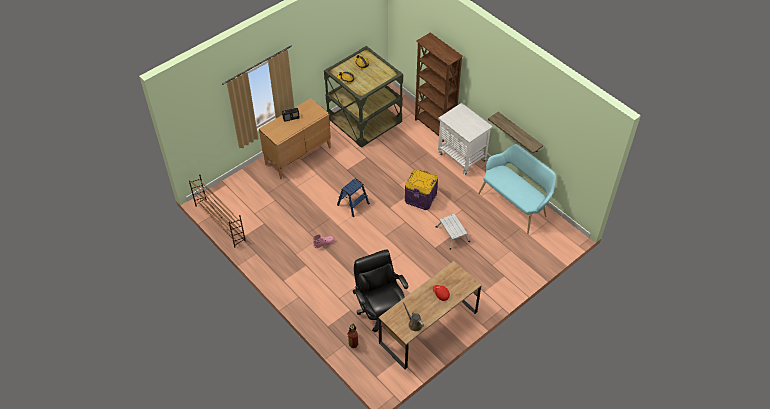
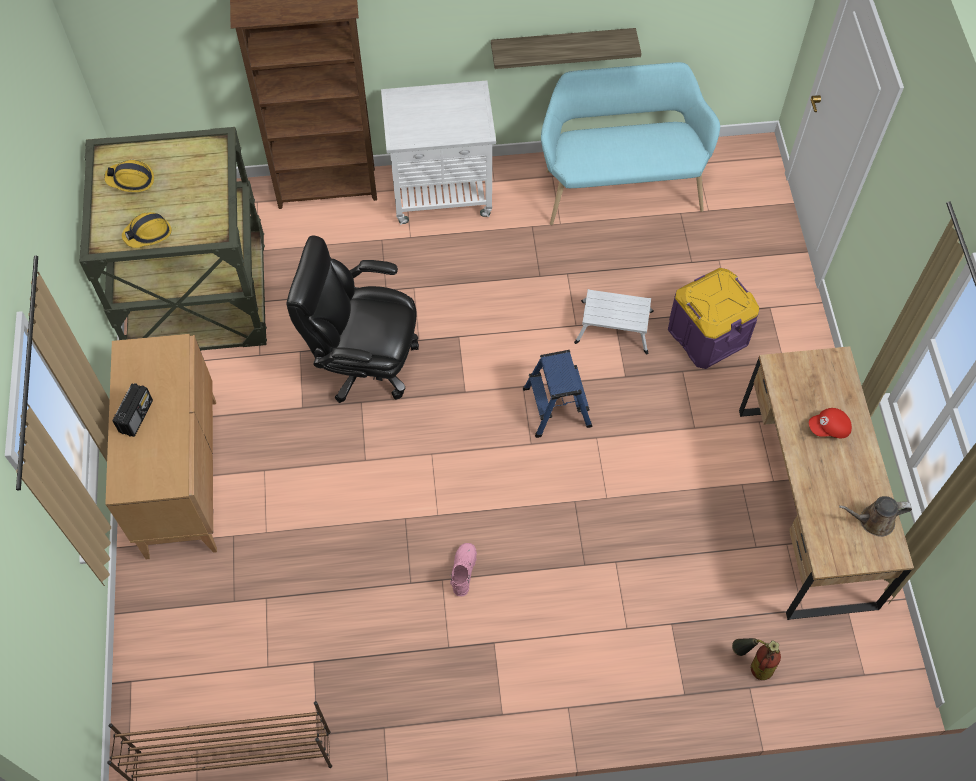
camera: 55 degrees left, 10 degrees up
blue step ladder [337,178,370,217] -> blue step ladder moved to [523,350,593,438]
black office chair [353,250,408,332] -> black office chair moved to [286,235,419,403]
purple storage box [405,169,438,210] -> purple storage box moved to [668,268,759,369]

